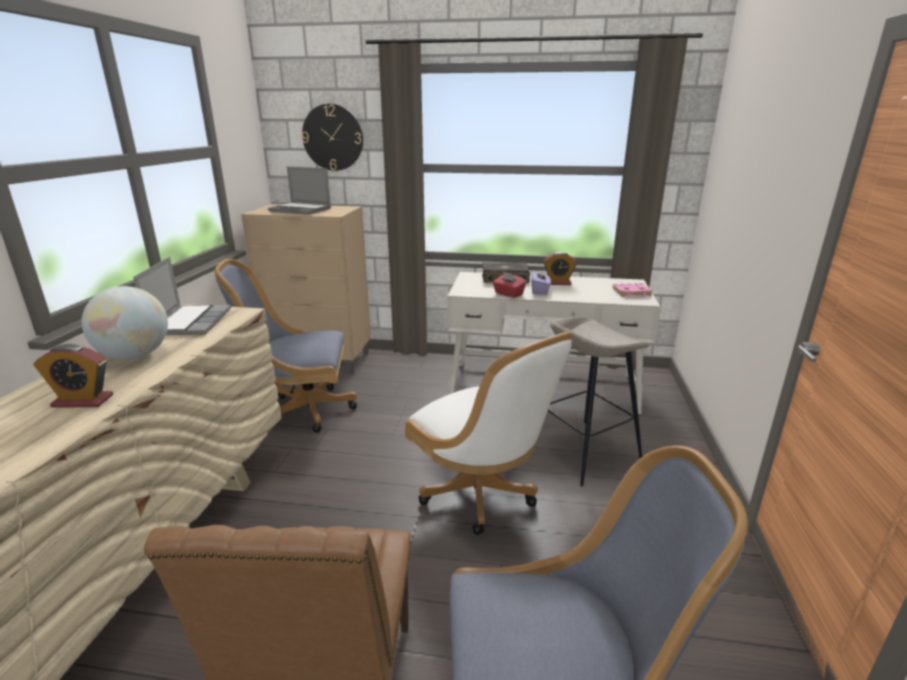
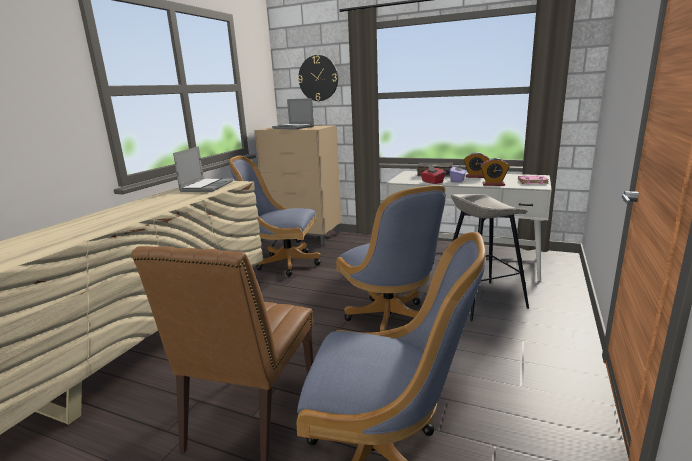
camera: 15 degrees right, 5 degrees down
alarm clock [33,344,113,408] -> alarm clock moved to [480,158,509,186]
globe [81,286,168,360] -> none
white office chair [405,332,572,535] -> blue office chair [336,185,446,332]

